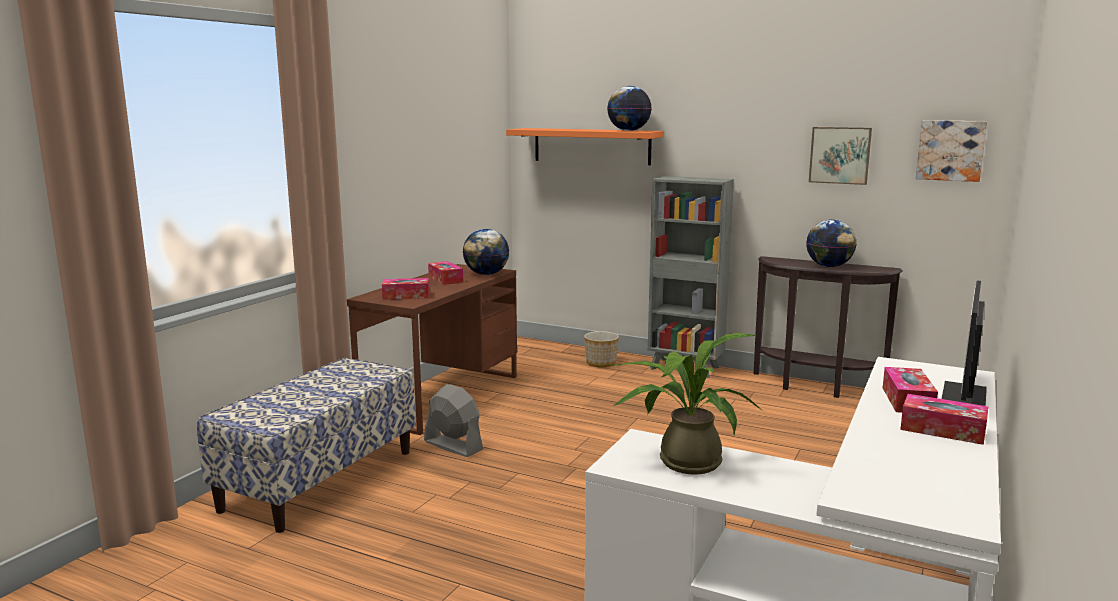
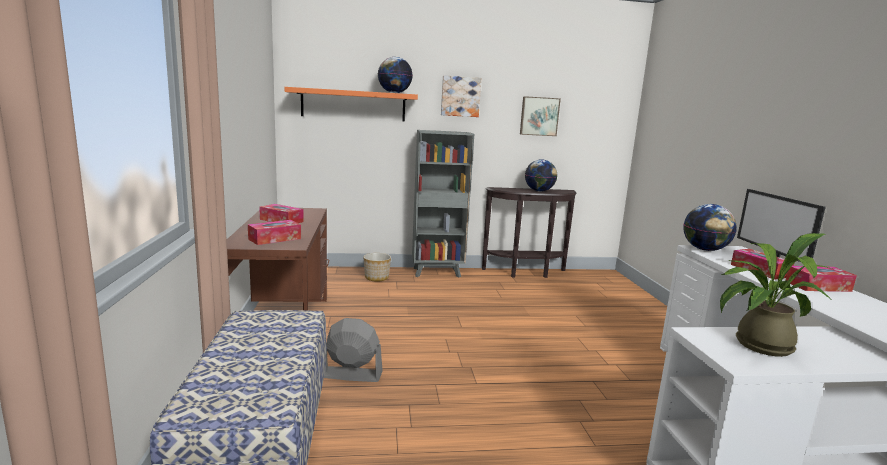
camera: 35 degrees left, 0 degrees up
globe [463,229,509,275] -> globe moved to [683,204,737,251]
picture [916,120,987,182] -> picture moved to [441,75,481,117]

